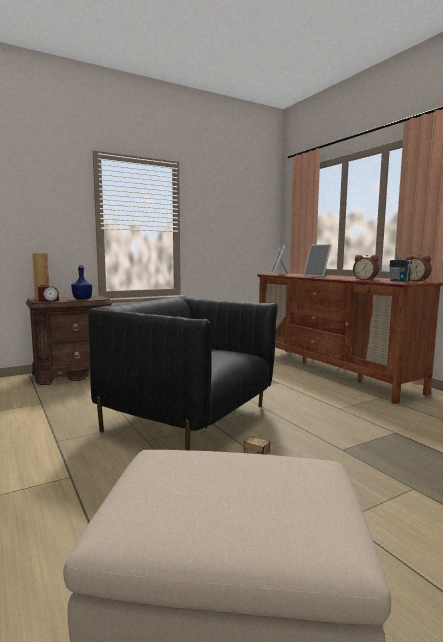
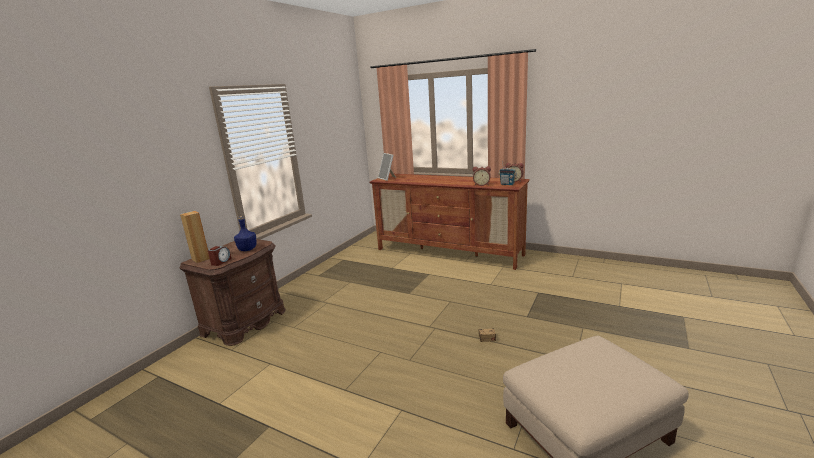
camera: 30 degrees left, 10 degrees up
black armchair [88,297,278,450] -> none
picture frame [304,244,331,277] -> none

